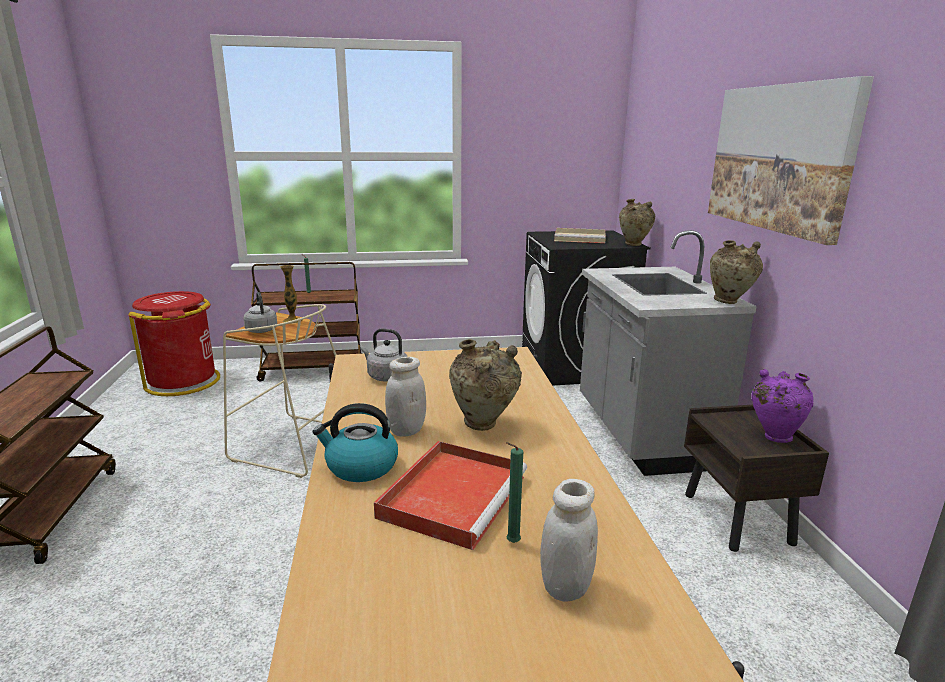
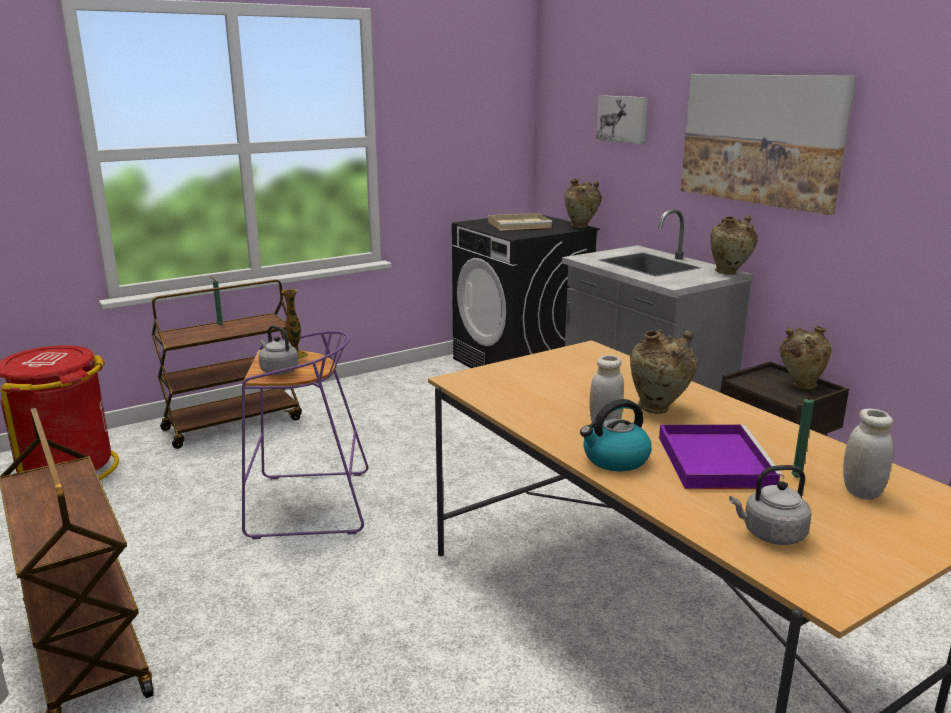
camera: 25 degrees left, 0 degrees up
beige stool [223,304,337,478] -> purple stool [242,331,368,539]
grey kettle [360,329,407,382] -> grey kettle moved to [729,465,812,545]
red tray [374,441,527,550] -> purple tray [659,424,784,489]
purple vase [751,369,813,443] -> beige vase [779,326,832,389]
none -> picture [596,95,648,144]

